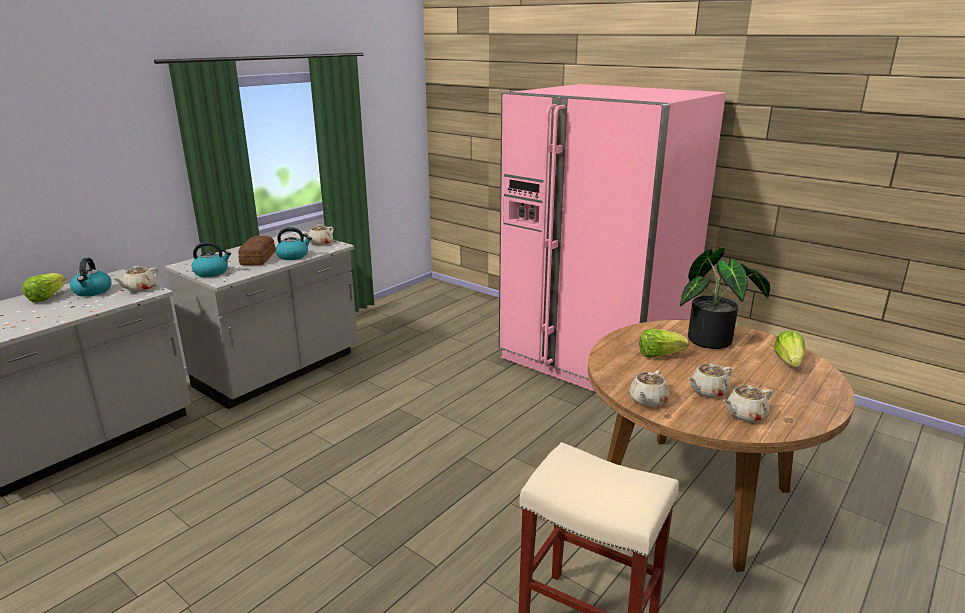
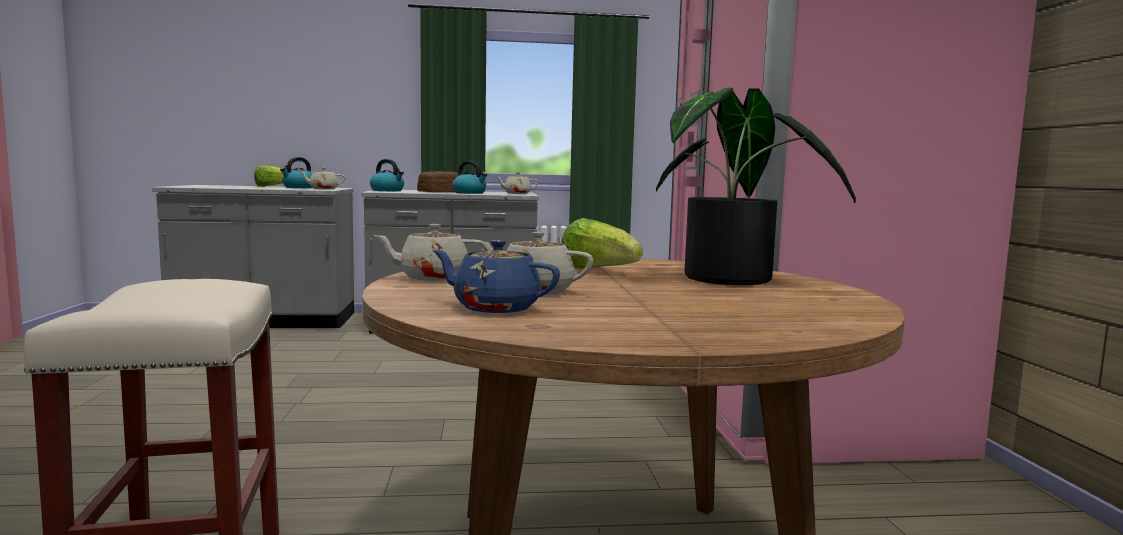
camera: 45 degrees right, 15 degrees down
beige teapot [723,385,772,422] -> blue teapot [432,240,560,313]
lettuce [774,330,805,367] -> none

